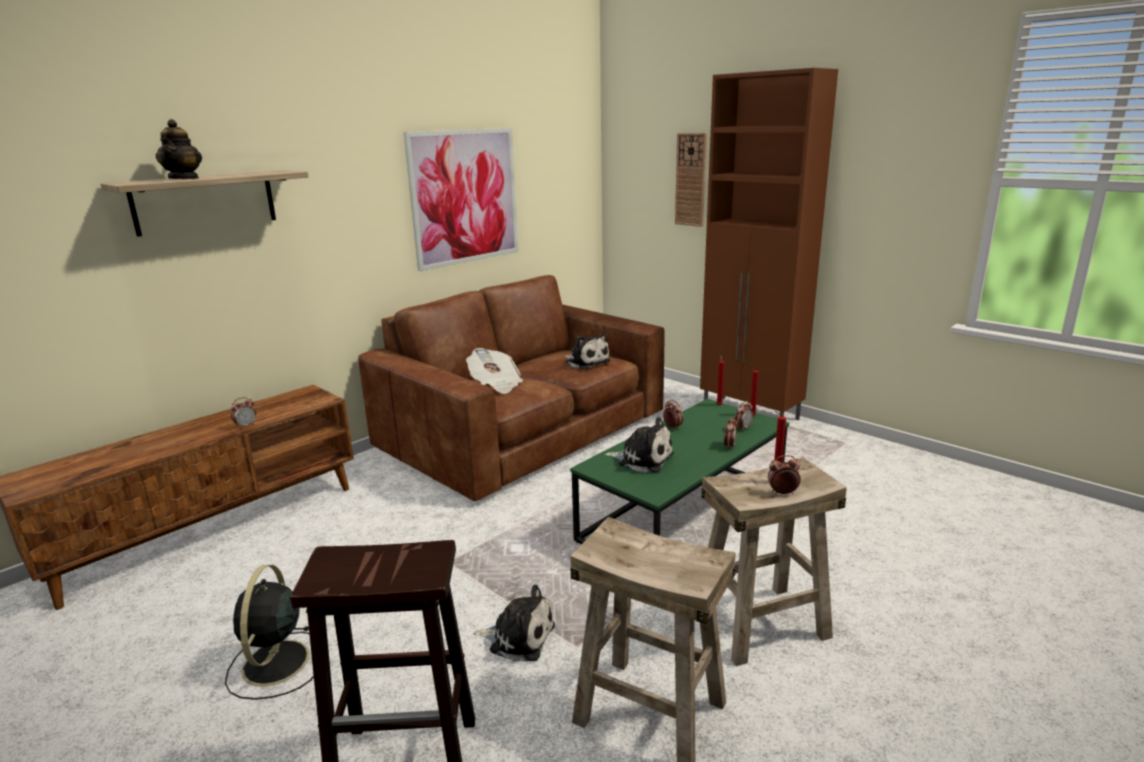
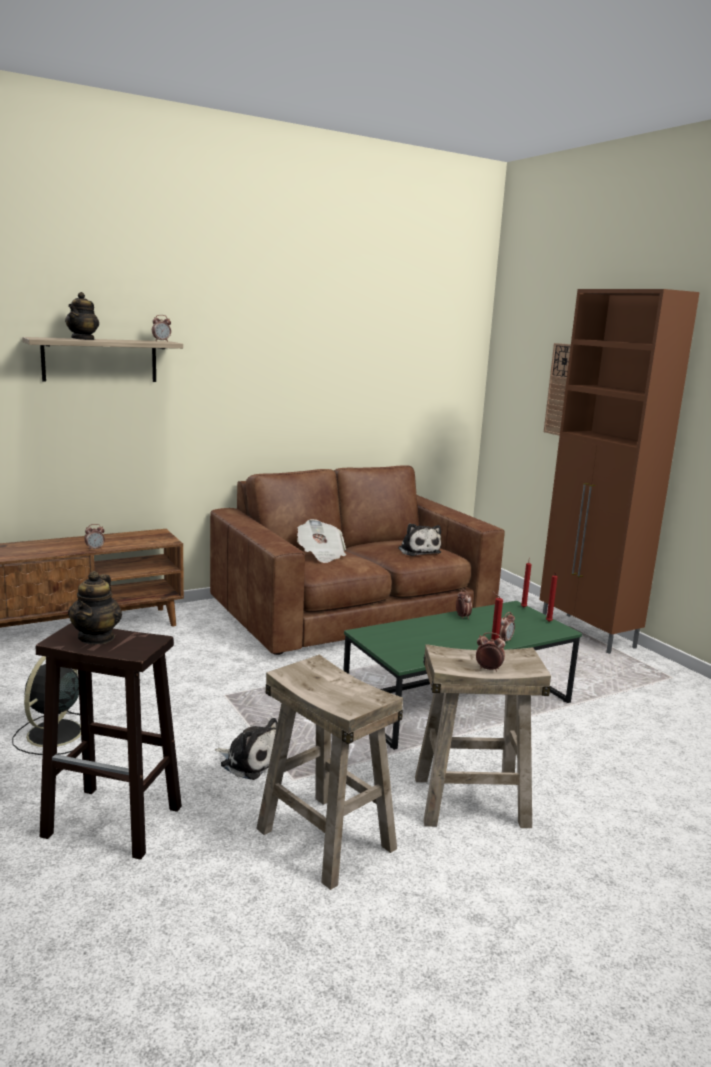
camera: 15 degrees right, 5 degrees down
picture [404,128,519,271] -> none
plush toy [604,417,674,472] -> none
alarm clock [735,401,753,430] -> alarm clock moved to [152,315,171,342]
none -> teapot [68,571,122,645]

